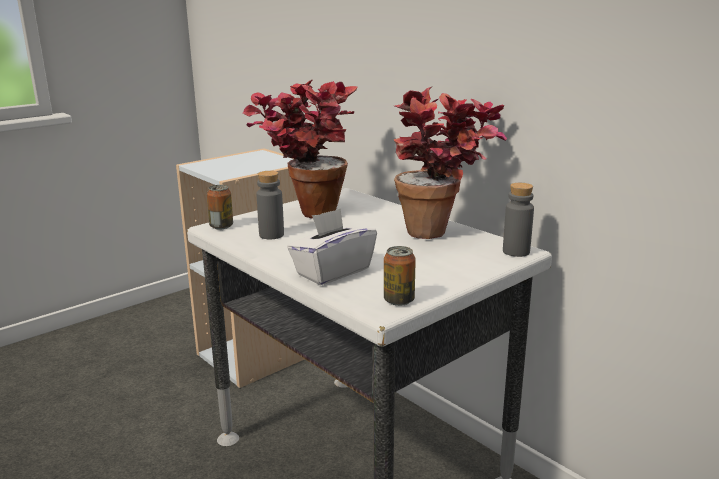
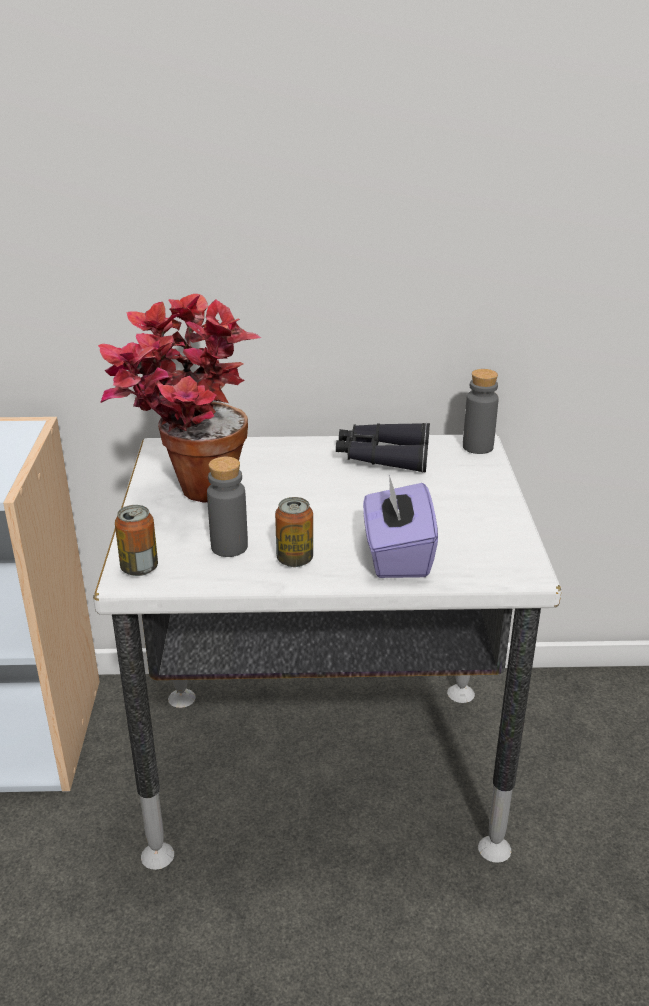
camera: 50 degrees left, 10 degrees up
white tissue box [287,208,377,285] -> purple tissue box [363,475,438,578]
can [384,246,416,306] -> can moved to [275,497,313,567]
potted plant [394,87,507,239] -> black binoculars [336,423,430,473]

